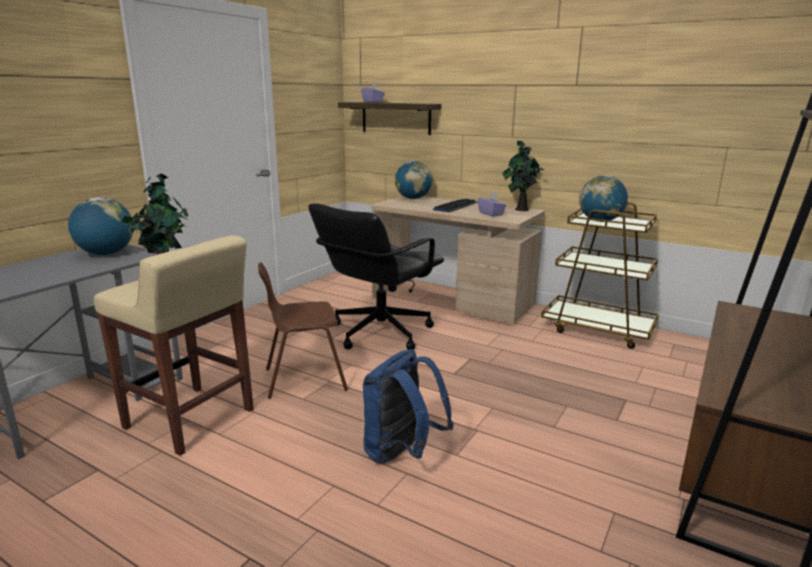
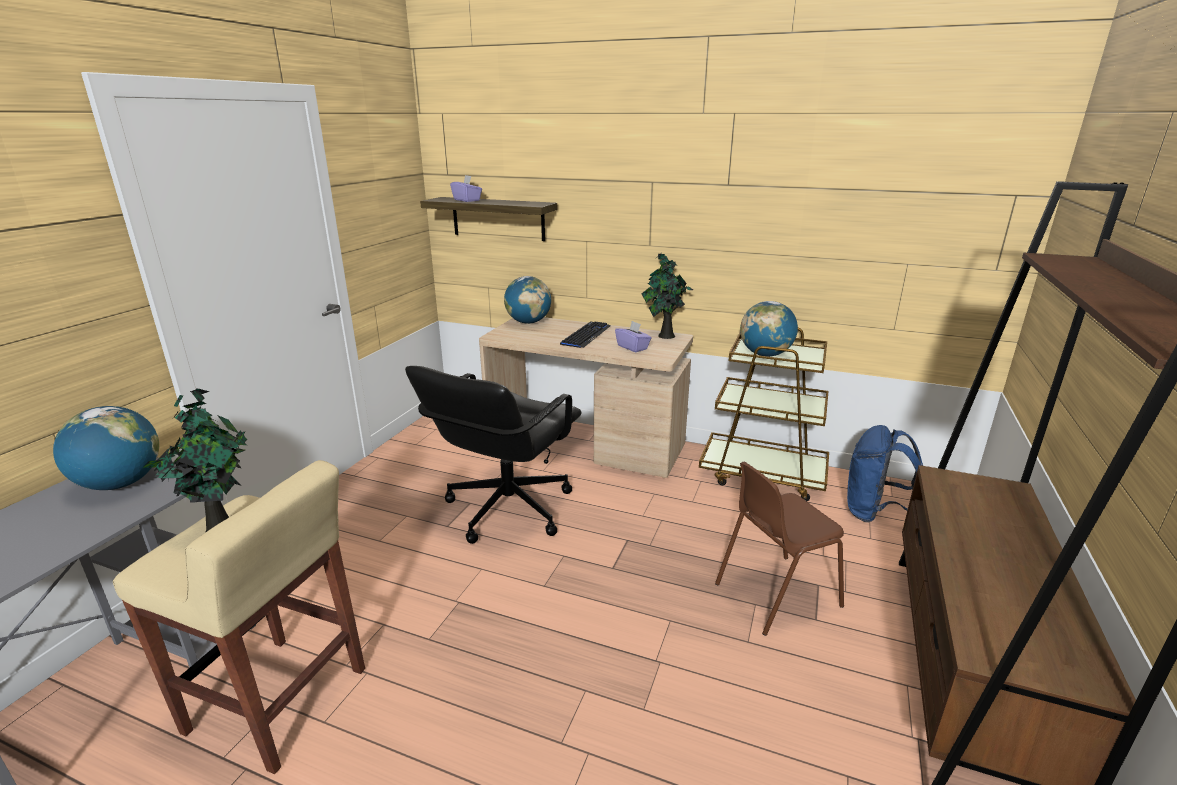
camera: 10 degrees left, 5 degrees up
brown chair [258,262,348,399] -> brown chair moved to [715,462,844,636]
blue backpack [363,349,454,464] -> blue backpack moved to [847,425,923,522]

